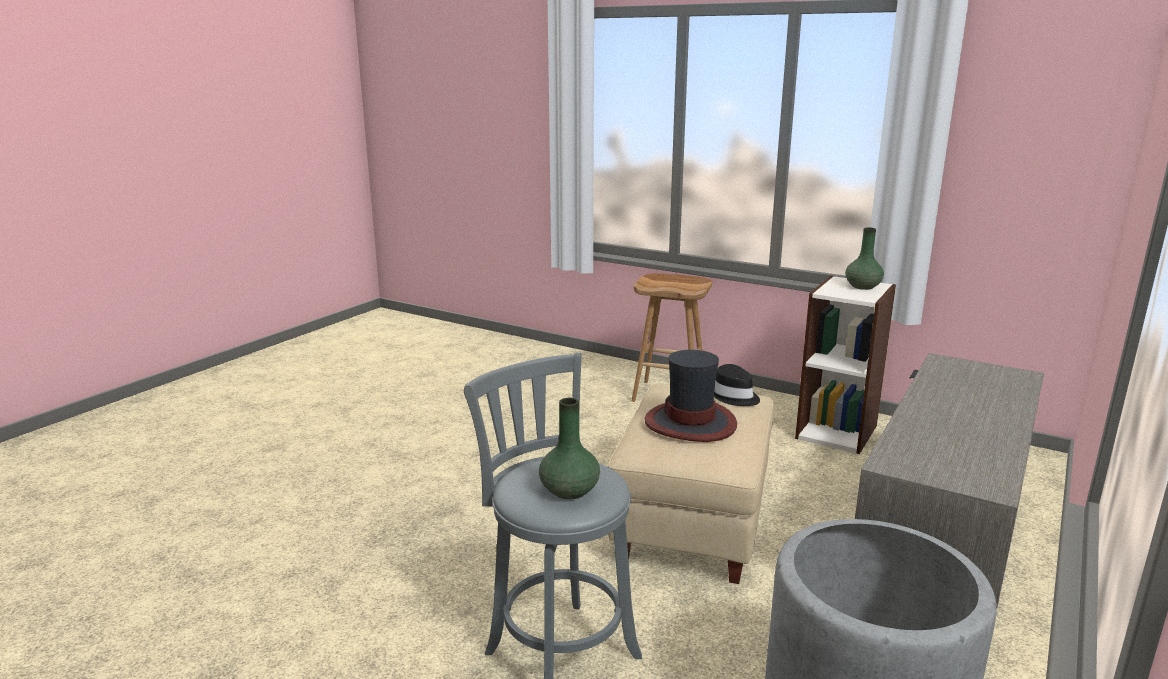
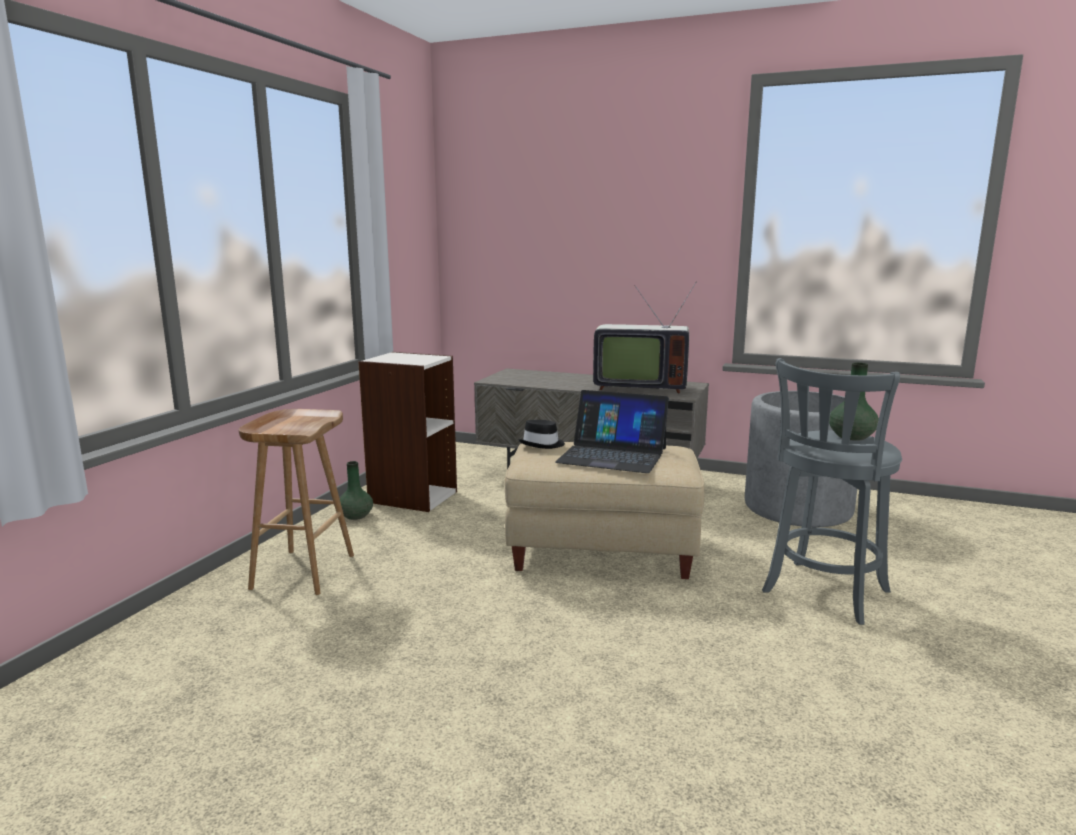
camera: 100 degrees left, 5 degrees down
hat [645,350,737,442] -> laptop [555,390,669,473]
green vase [845,227,884,290] -> green vase moved to [340,461,373,520]
none -> television [593,282,697,394]

